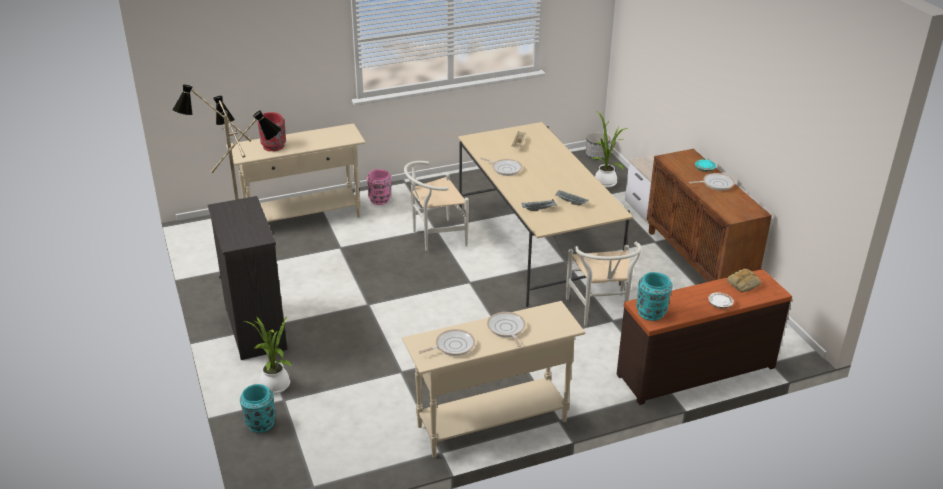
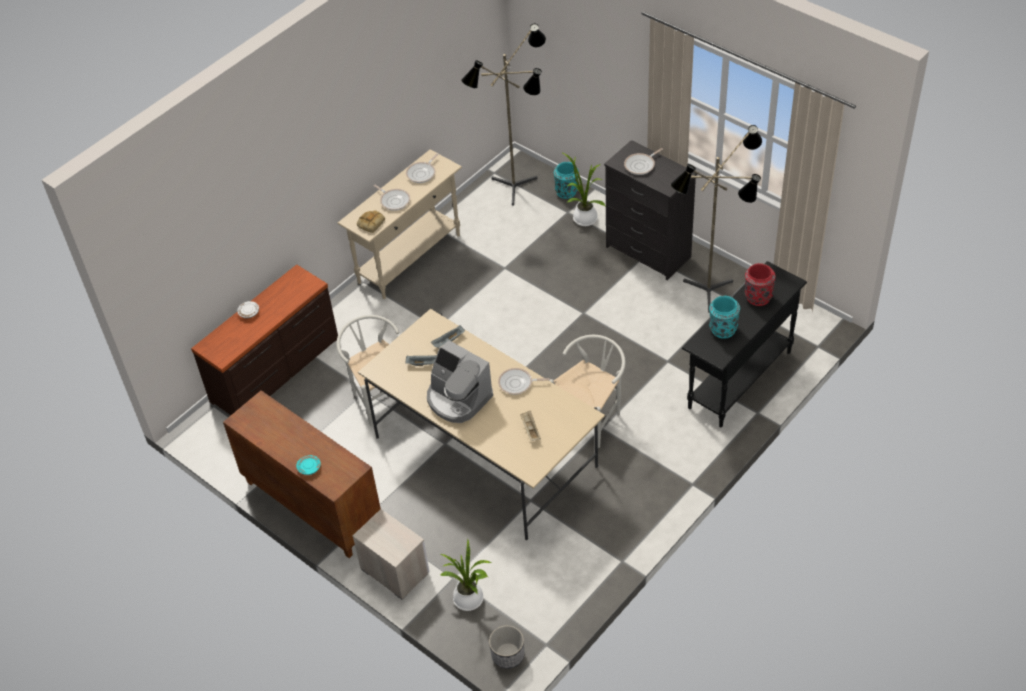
camera: 155 degrees right, 15 degrees up
beige console table [226,123,366,222] -> black console table [682,261,807,428]
pink vase [367,169,392,205] -> none
turquoise vase [636,272,673,321] -> turquoise vase moved to [709,296,740,339]
frying pan [689,173,735,191] -> frying pan moved to [624,148,663,175]
bread [727,269,761,292] -> bread moved to [357,210,385,233]
none -> coffee machine [427,340,493,423]
none -> floor lamp [461,24,546,206]

